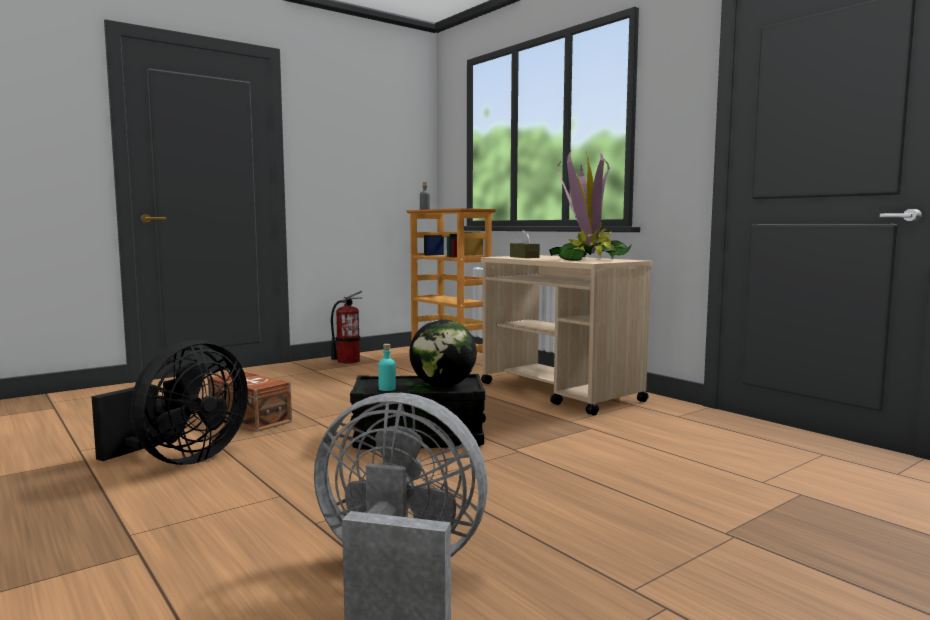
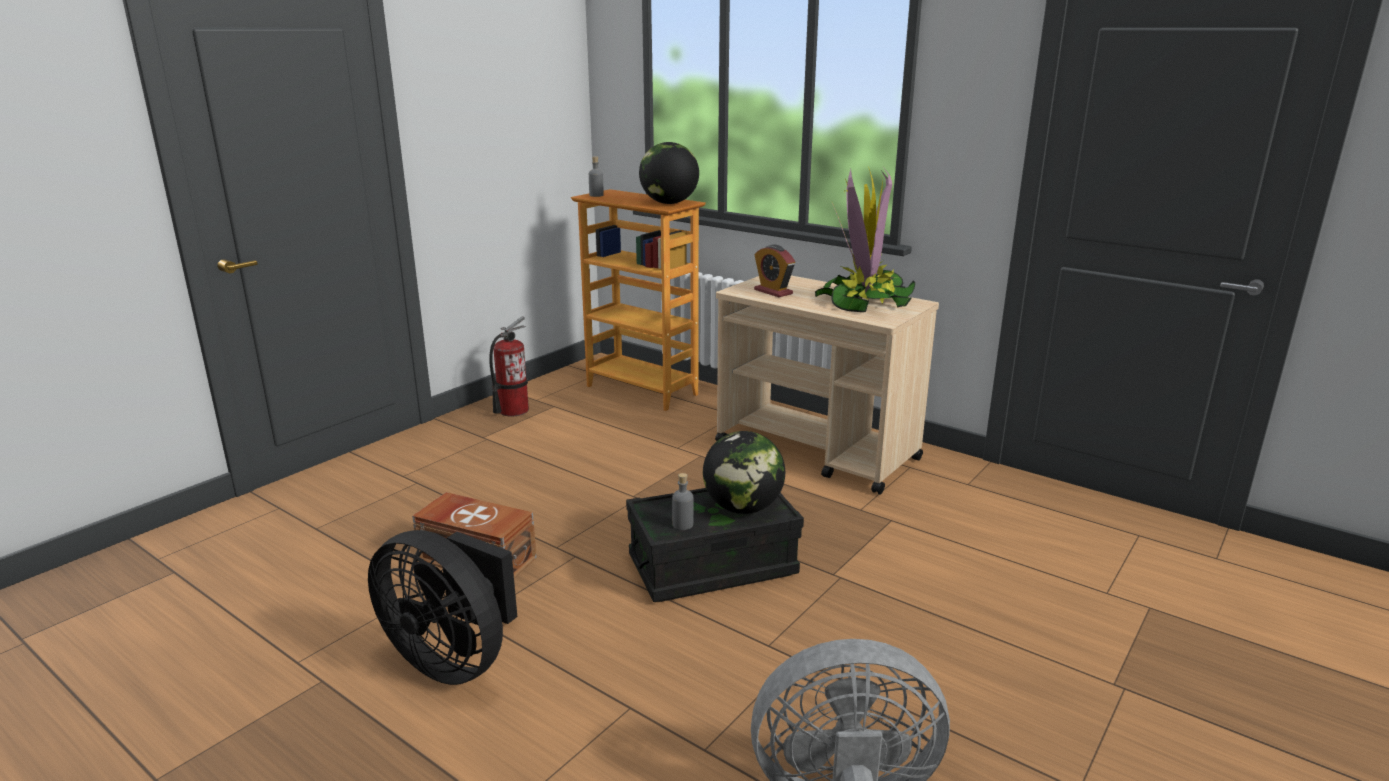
camera: 15 degrees left, 15 degrees up
black fan [91,340,248,465] -> black fan turned 105 degrees clockwise [368,530,517,685]
turquoise bottle [378,344,396,391] -> grey bottle [672,473,694,530]
brown tissue box [510,230,540,258] -> alarm clock [754,245,795,297]
none -> globe [639,142,699,204]

